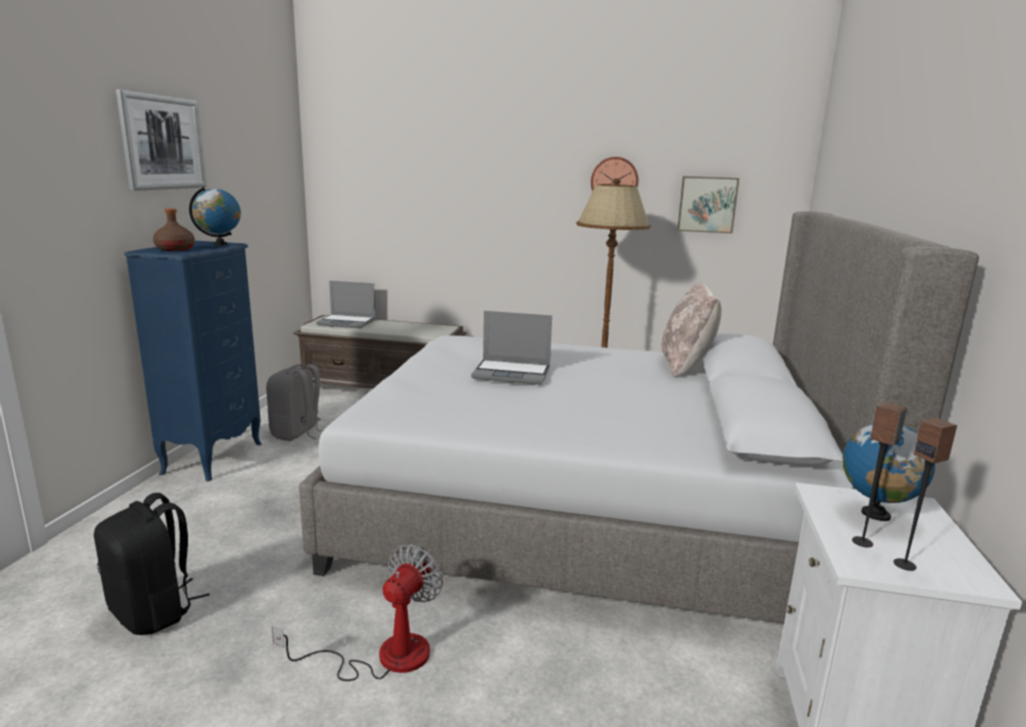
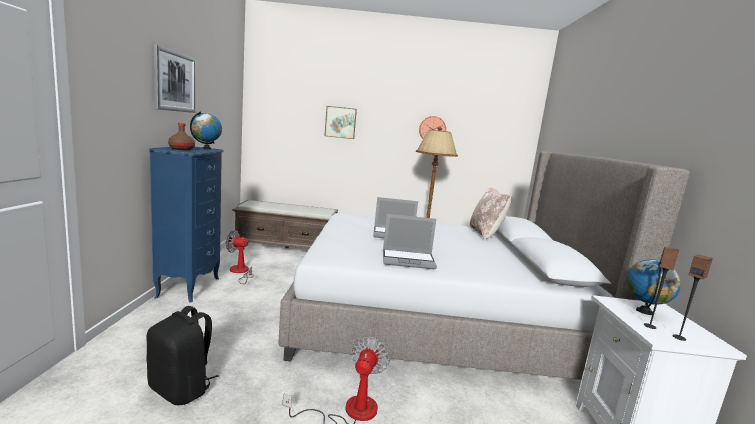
camera: 10 degrees left, 5 degrees down
grey backpack [266,364,324,441] -> fan [226,230,254,284]
laptop [316,281,376,328] -> laptop moved to [383,214,437,269]
picture [677,176,739,233] -> picture moved to [324,106,357,139]

